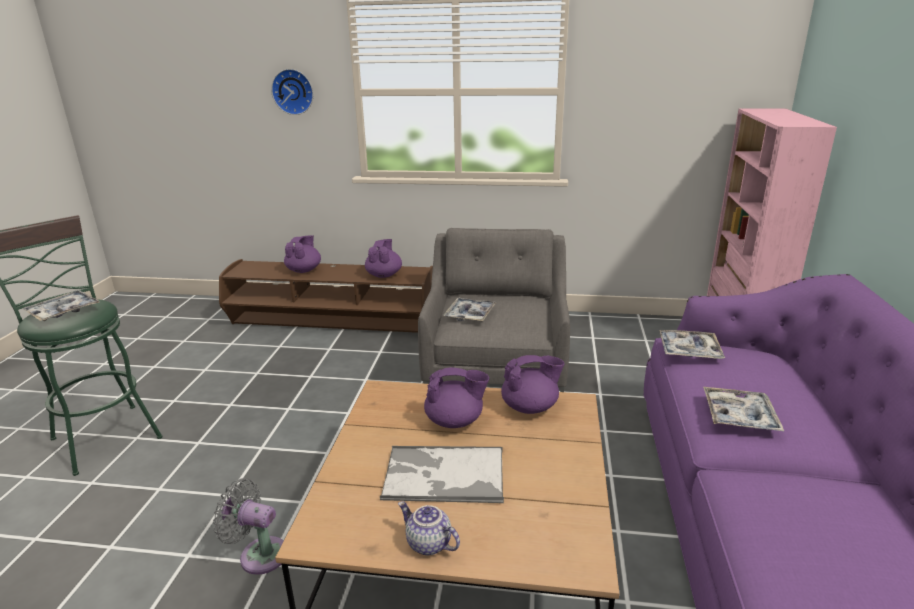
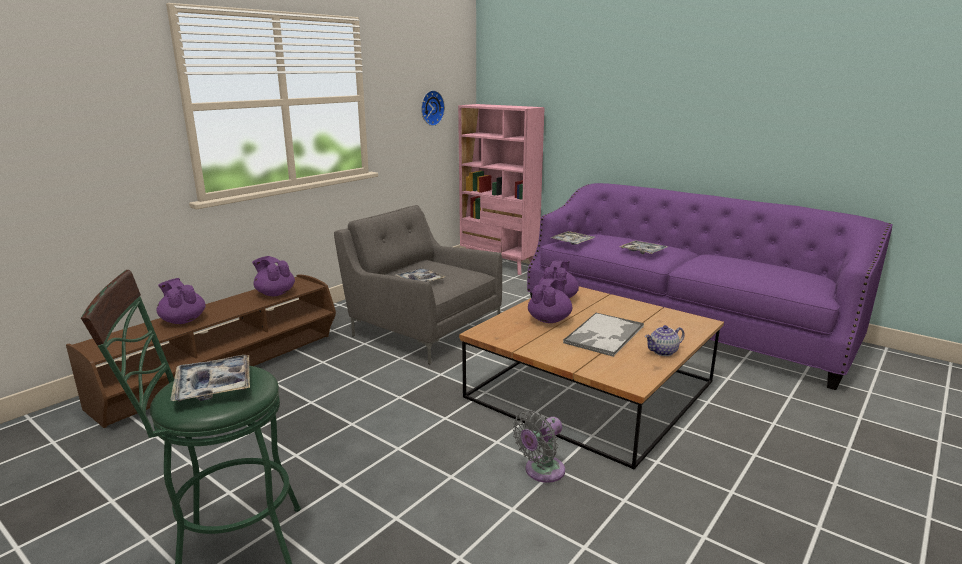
camera: 60 degrees left, 5 degrees down
wall clock [271,69,313,115] -> wall clock moved to [421,90,445,126]

